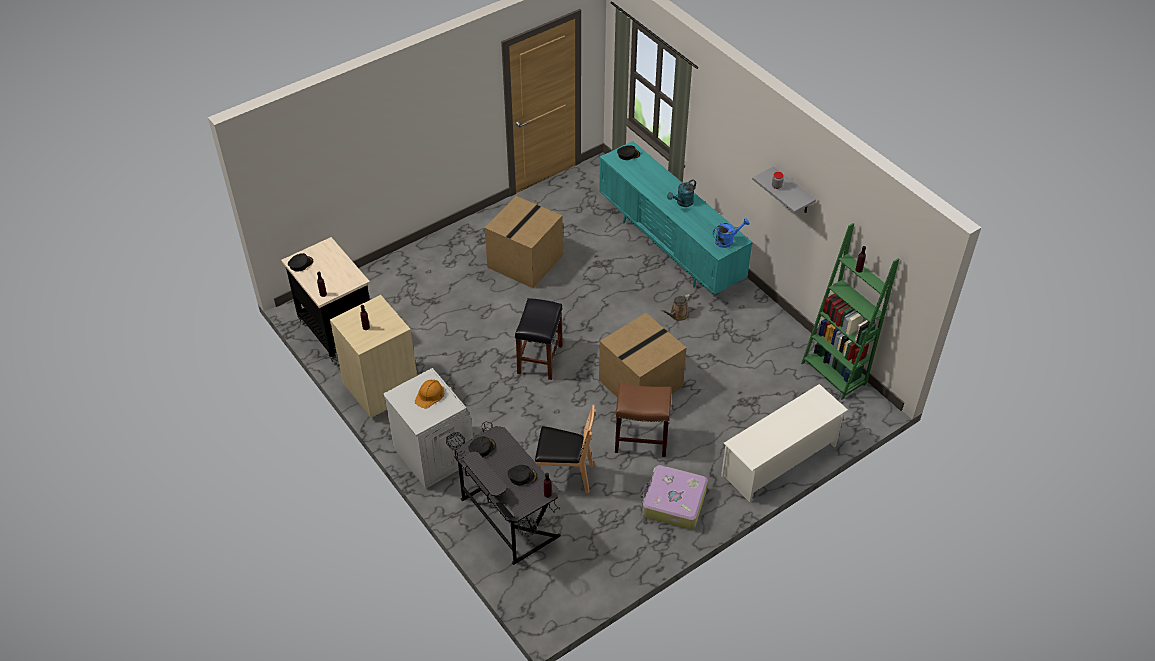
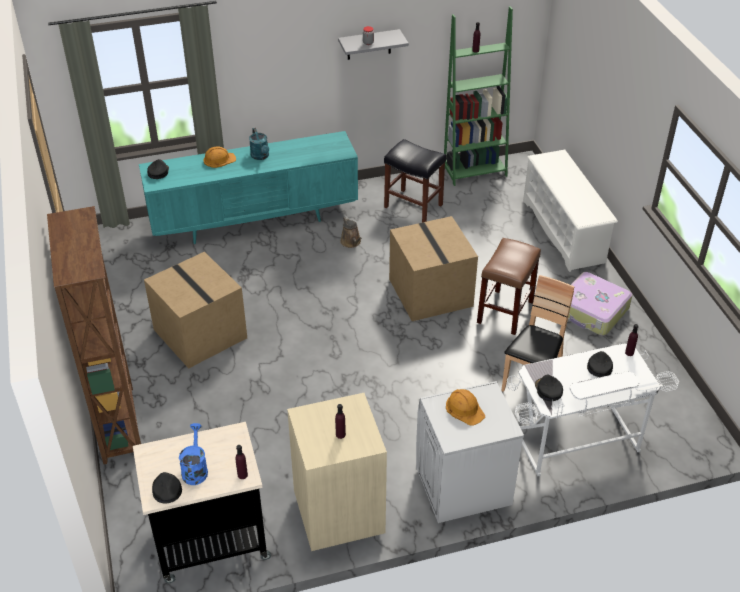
camera: 70 degrees left, 5 degrees down
black desk [446,422,560,565] -> white desk [507,343,679,476]
black stool [515,298,563,380] -> black stool moved to [384,139,446,223]
blue watering can [713,218,749,248] -> blue watering can moved to [179,423,208,485]
none -> brown bookcase [47,206,141,464]
none -> orange hard hat [204,146,236,168]

